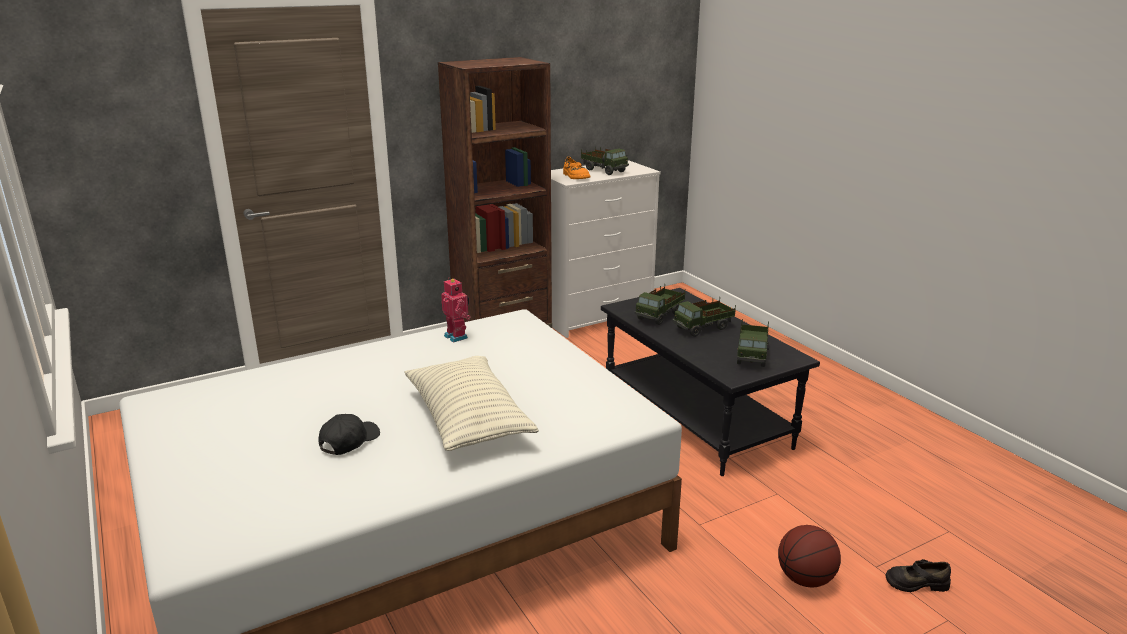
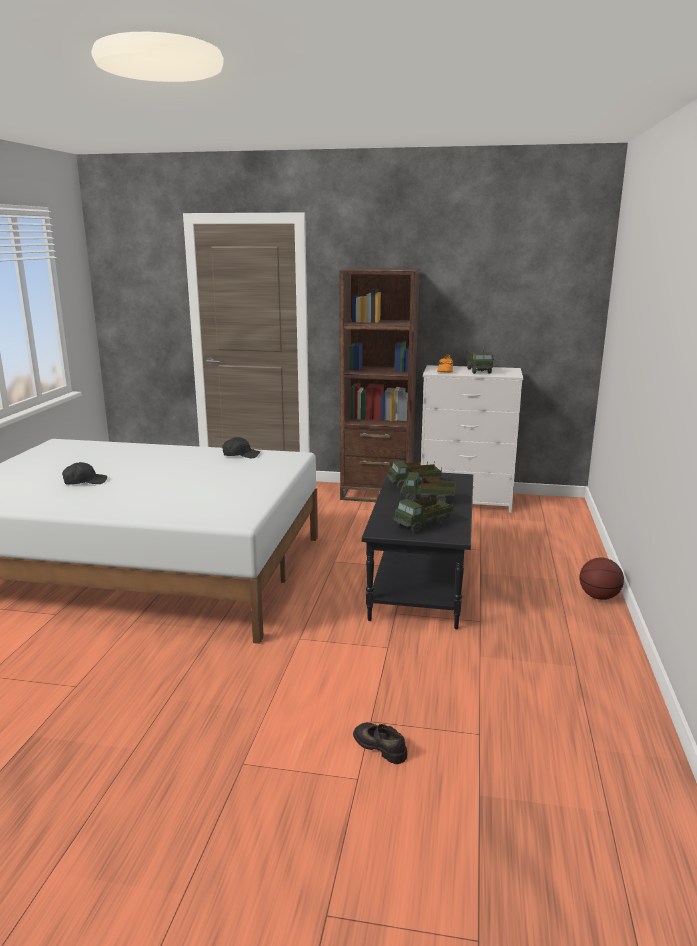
camera: 40 degrees right, 5 degrees down
pillow [404,356,539,451] -> none
toy robot [441,277,471,343] -> black cap [223,437,260,458]
basketball [778,525,841,587] -> basketball moved to [580,558,624,600]

